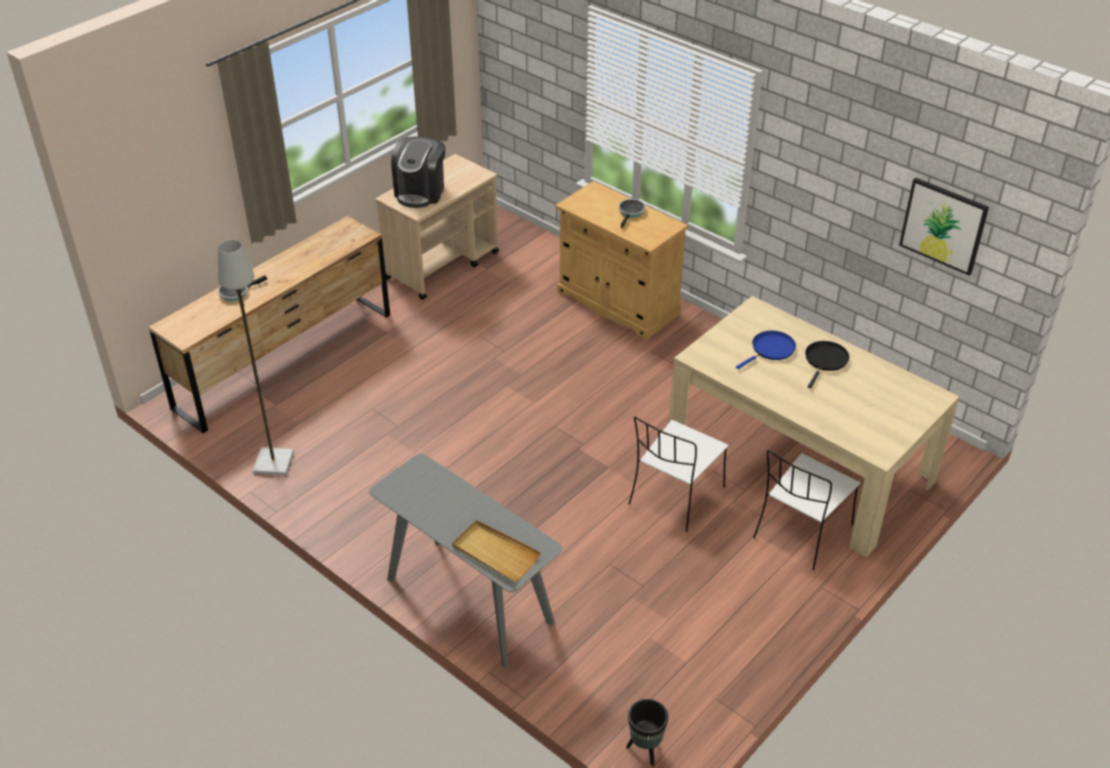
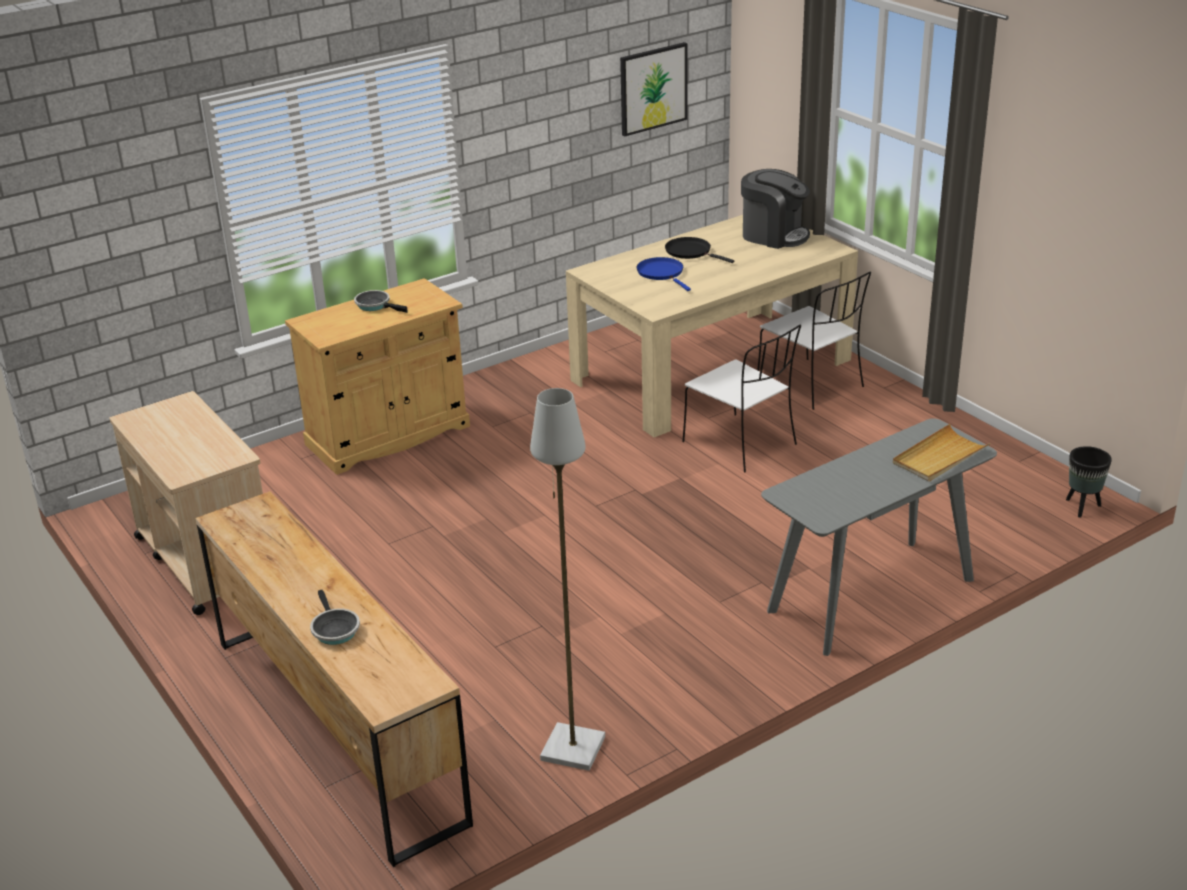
camera: 75 degrees left, 10 degrees down
coffee machine [391,136,445,208] -> coffee machine moved to [741,169,810,249]

